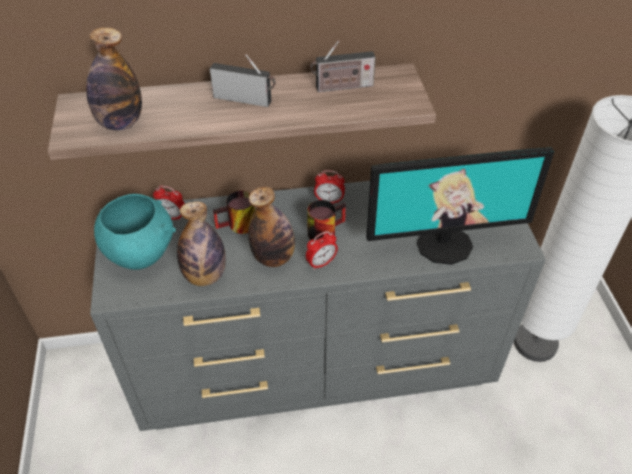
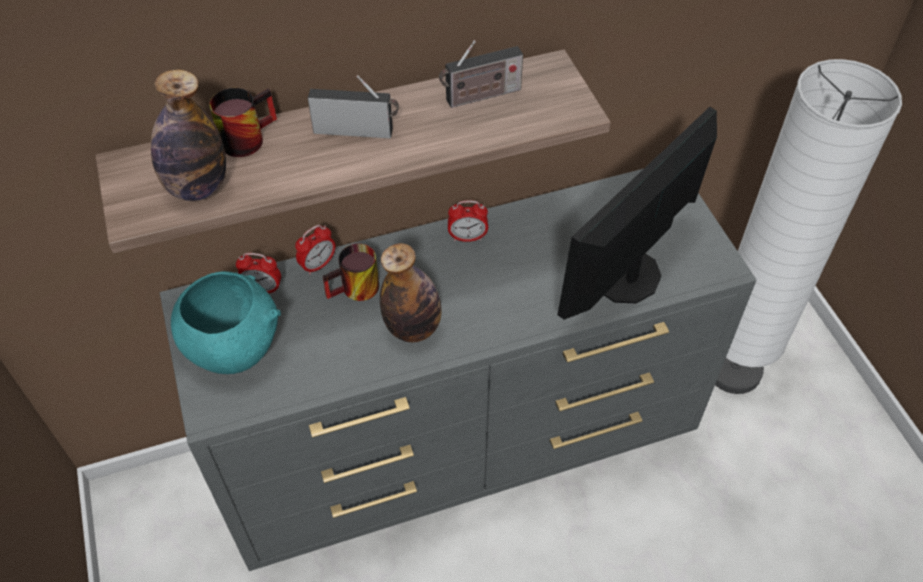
camera: 10 degrees left, 5 degrees up
bottle [177,201,226,286] -> none
alarm clock [306,231,338,270] -> alarm clock moved to [295,225,336,275]
mug [307,200,346,240] -> mug moved to [209,88,277,157]
monitor [366,147,554,265] -> monitor turned 150 degrees clockwise [557,107,717,320]

